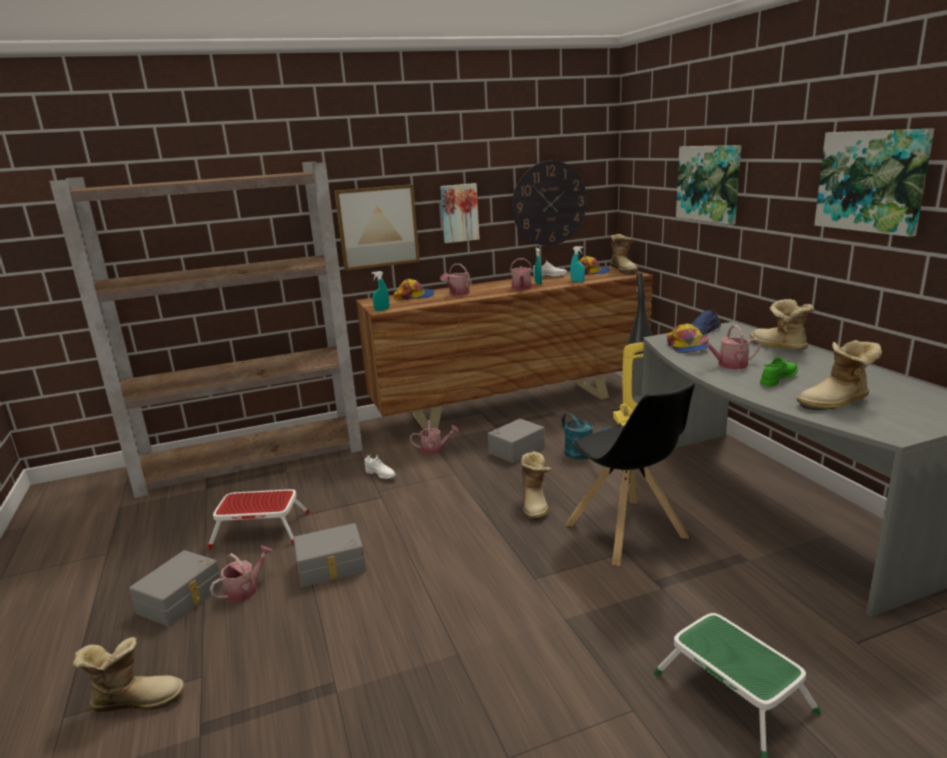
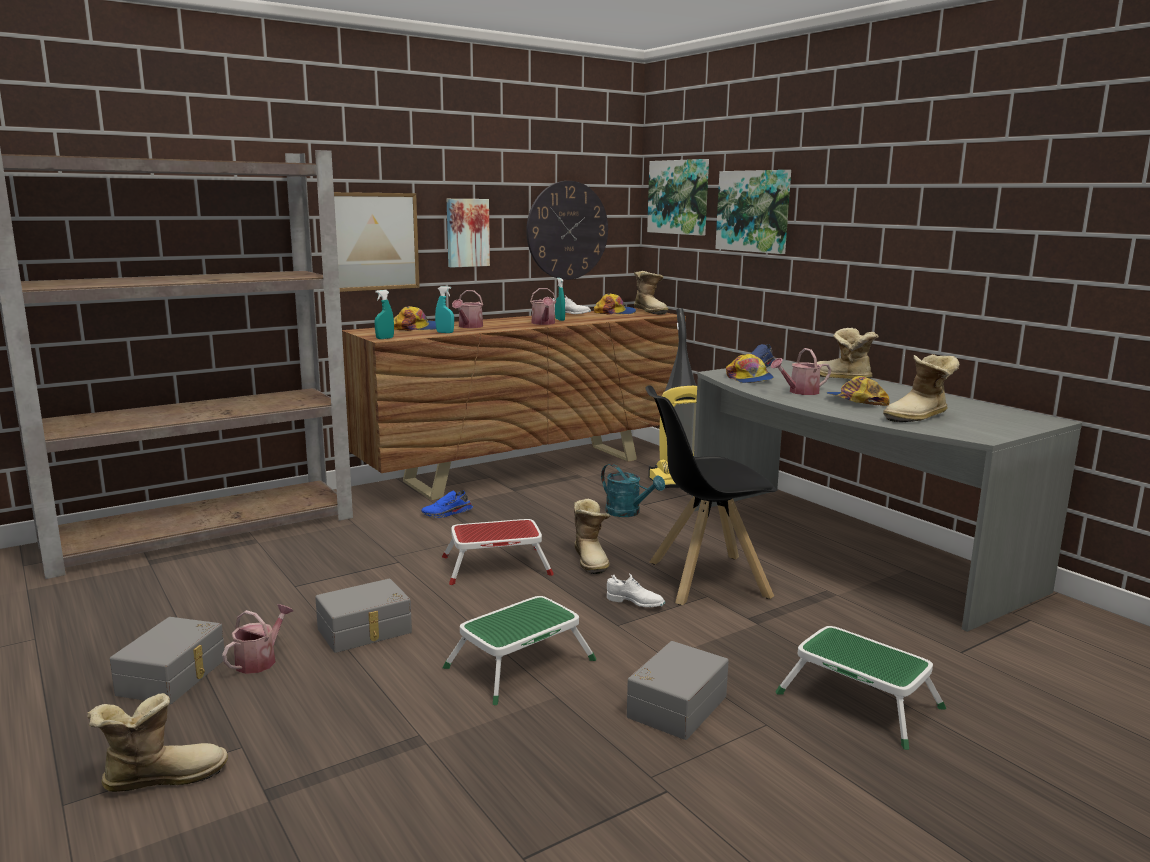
camera: 15 degrees left, 5 degrees down
red step ladder [207,489,310,550] -> red step ladder moved to [442,519,554,585]
white shoe [365,455,396,479] -> white shoe moved to [607,573,665,607]
watering can [410,420,459,455] -> blue shoe [421,490,473,518]
grey storage box [488,418,545,463] -> grey storage box moved to [627,641,729,740]
black chair [565,382,695,566] -> black chair turned 120 degrees clockwise [646,385,776,605]
turquoise spray bottle [570,246,585,282] -> turquoise spray bottle moved to [435,286,454,333]
green shoe [760,356,798,387] -> cap [826,376,890,406]
picture [814,128,934,237] -> picture moved to [647,159,709,236]
none -> green step ladder [443,596,596,705]

